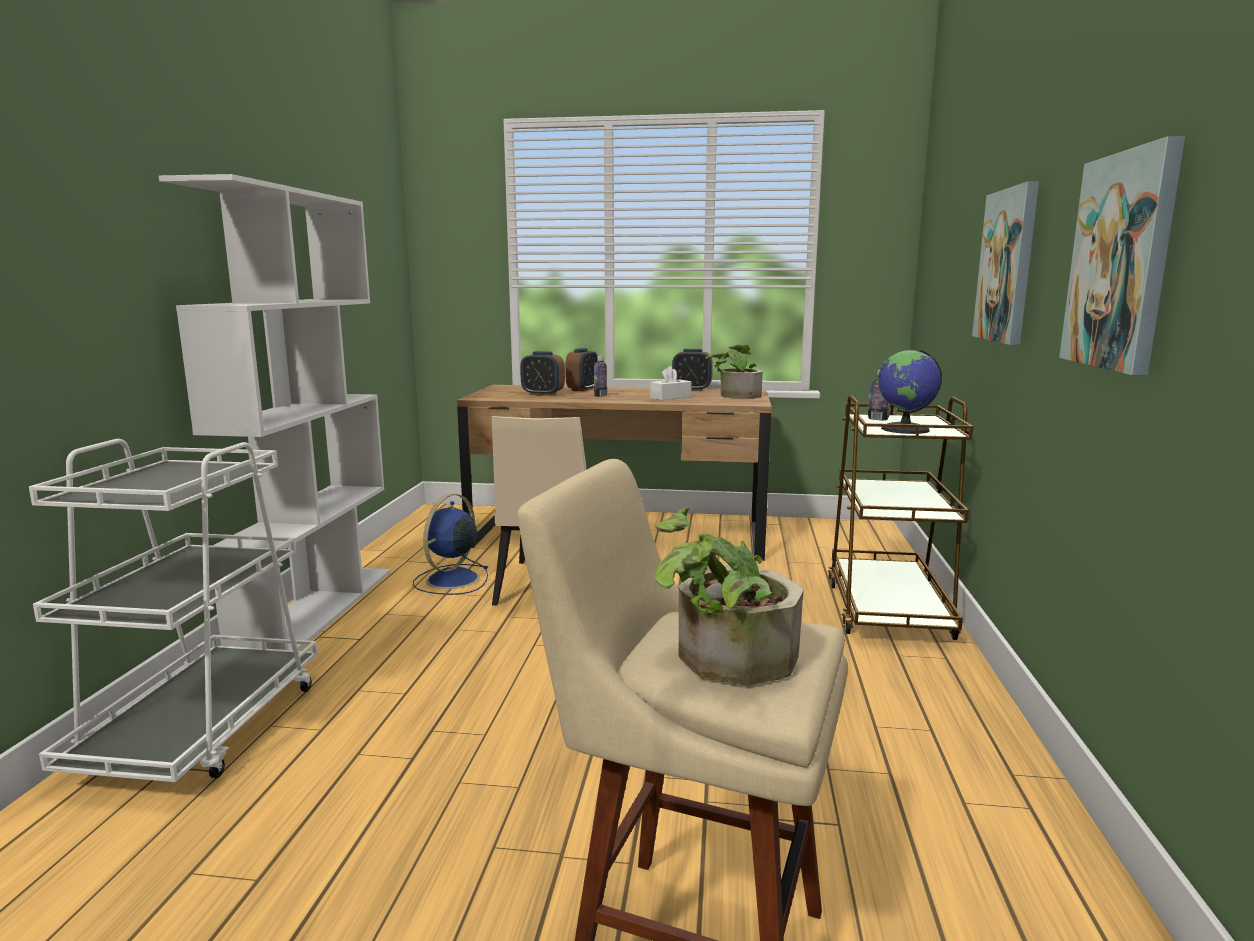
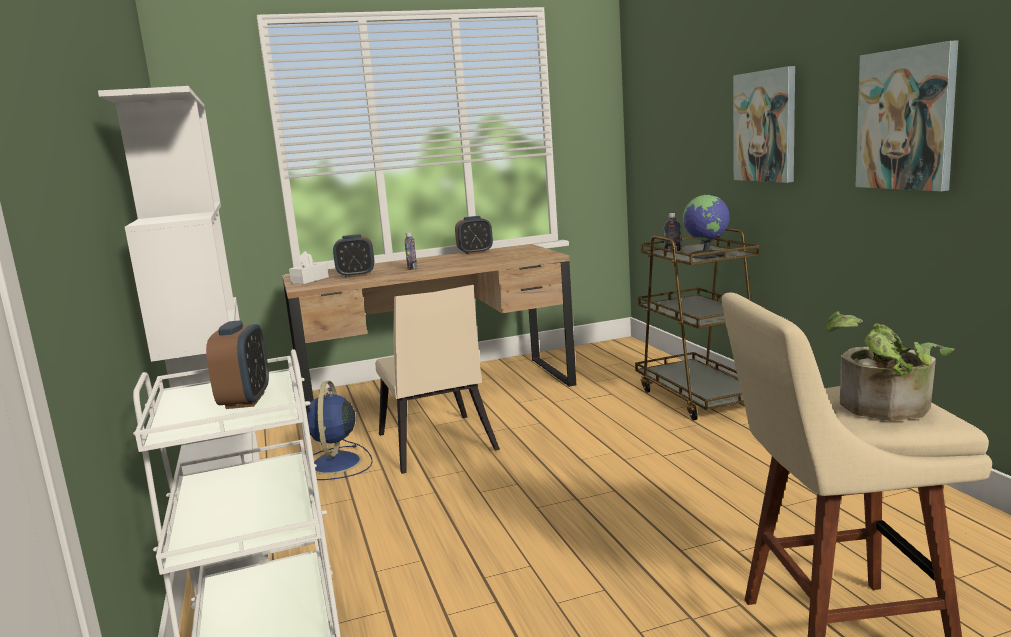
camera: 25 degrees left, 0 degrees up
alarm clock [566,348,597,391] -> alarm clock moved to [206,320,269,409]
white tissue box [650,366,691,400] -> white tissue box moved to [289,251,329,284]
potted plant [705,345,763,399] -> none

